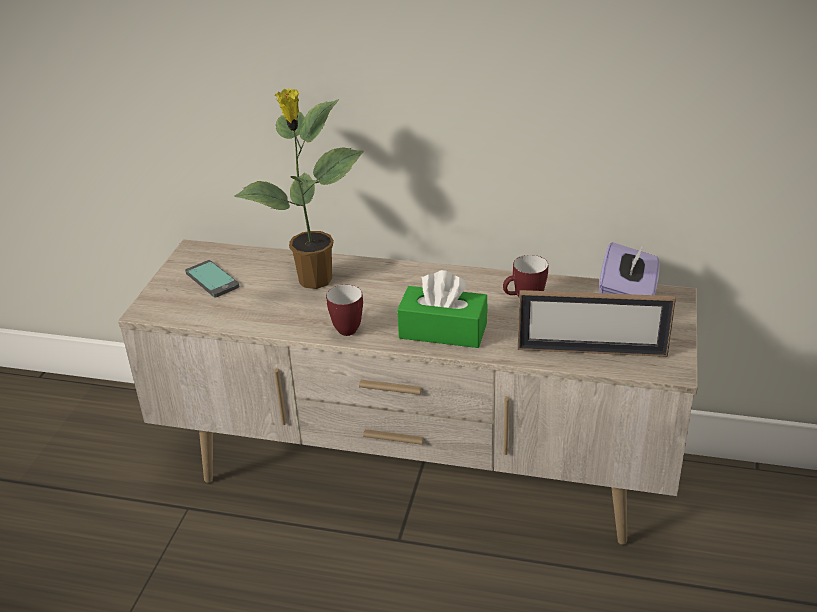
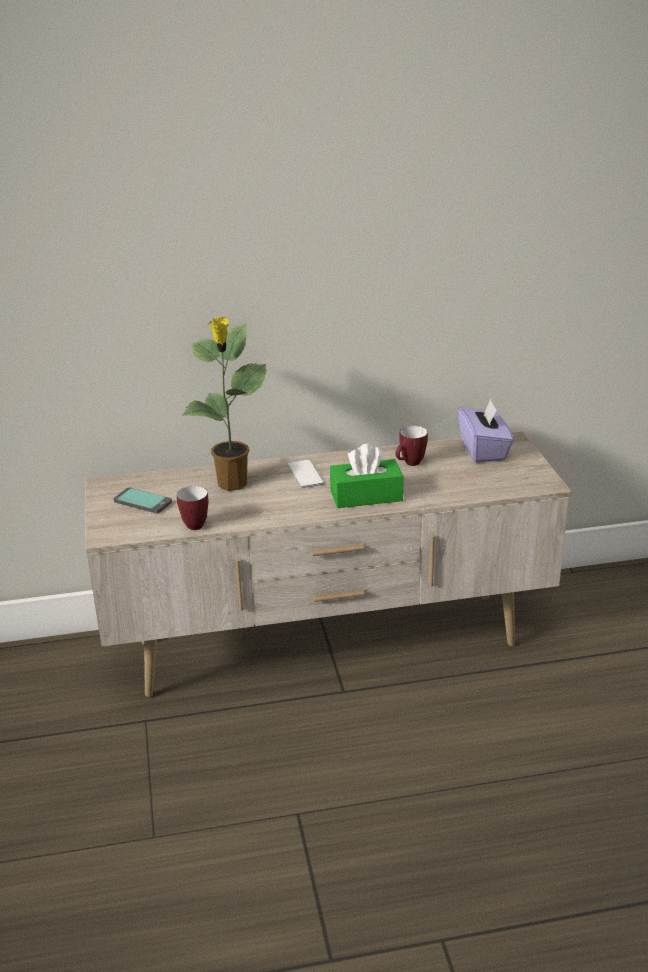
camera: 25 degrees left, 5 degrees down
mug [326,285,363,336] -> mug moved to [177,486,209,530]
picture frame [518,290,676,357] -> none
none -> phone [287,459,324,488]

